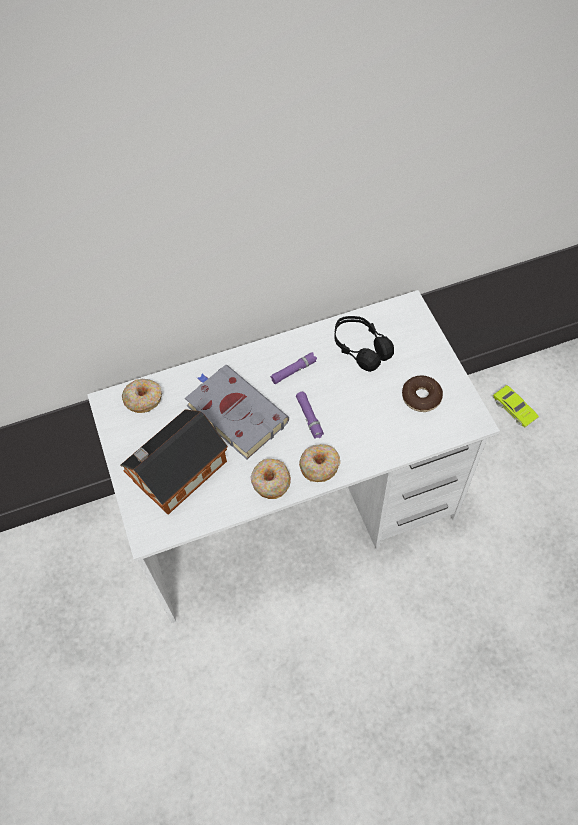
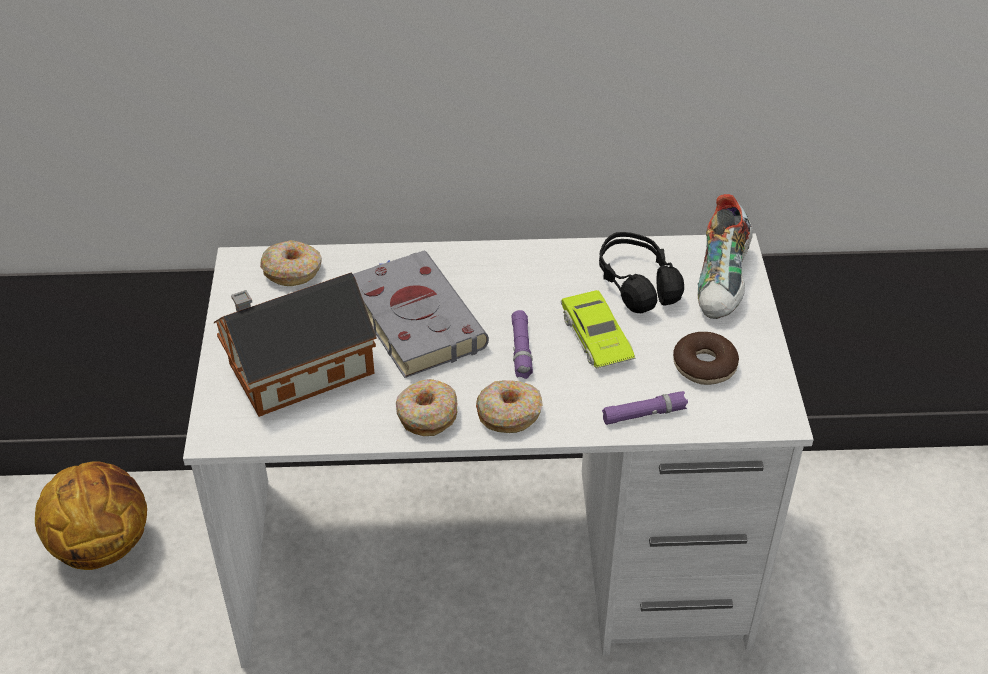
camera: 15 degrees right, 15 degrees down
purple flashlight [270,352,317,384] -> purple flashlight moved to [602,391,688,425]
green toy car [493,385,539,427] -> green toy car moved to [561,290,636,369]
none -> basketball [35,461,147,570]
none -> shoe [698,194,753,319]

